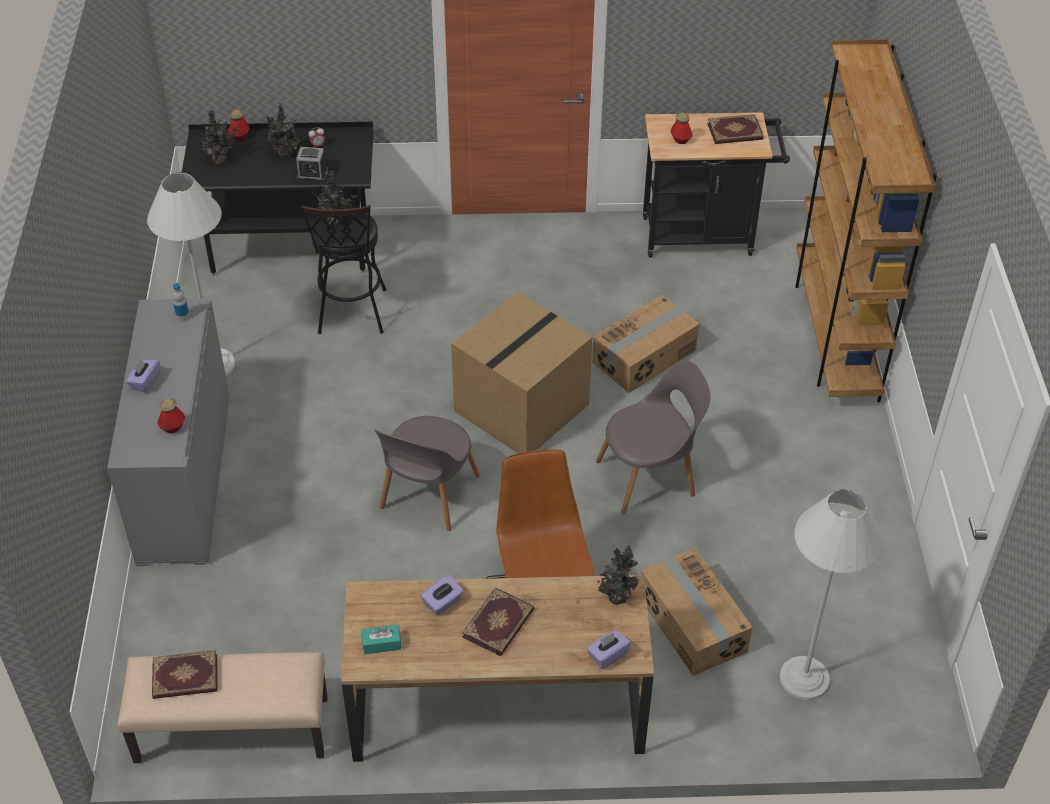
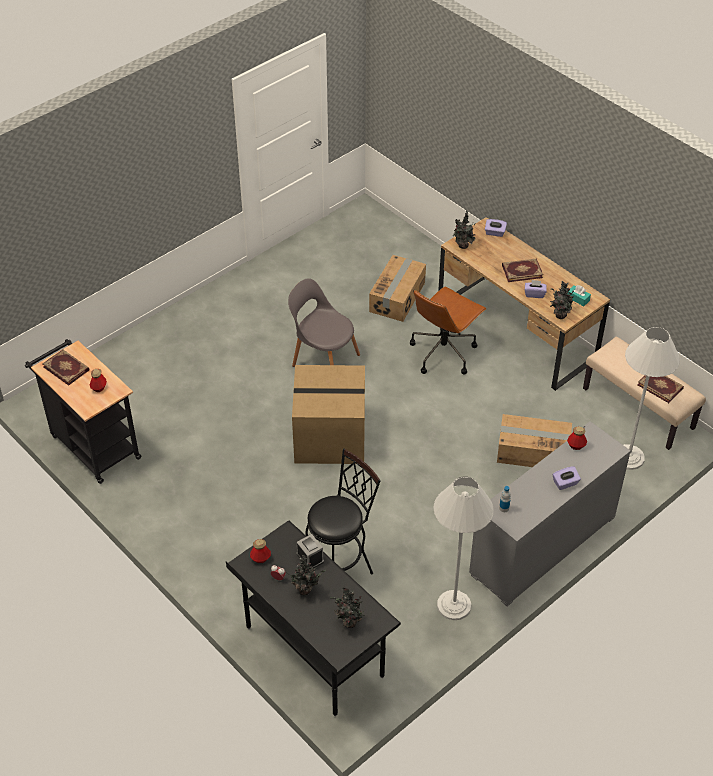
camera: 130 degrees left, 0 degrees up
bottle [228,109,249,141] -> bottle moved to [250,539,271,563]
potted plant [312,171,357,226] -> potted plant moved to [550,281,575,319]
grey chair [374,416,480,531] -> none
cardboard box [592,295,700,393] -> cardboard box moved to [497,414,572,467]
white floor lamp [779,489,884,700] -> white floor lamp moved to [624,326,680,470]
brown bookcase [795,39,937,403] -> none

